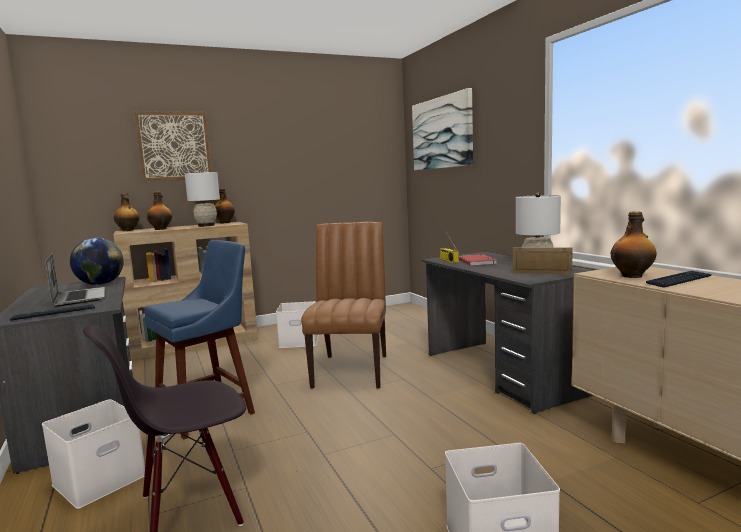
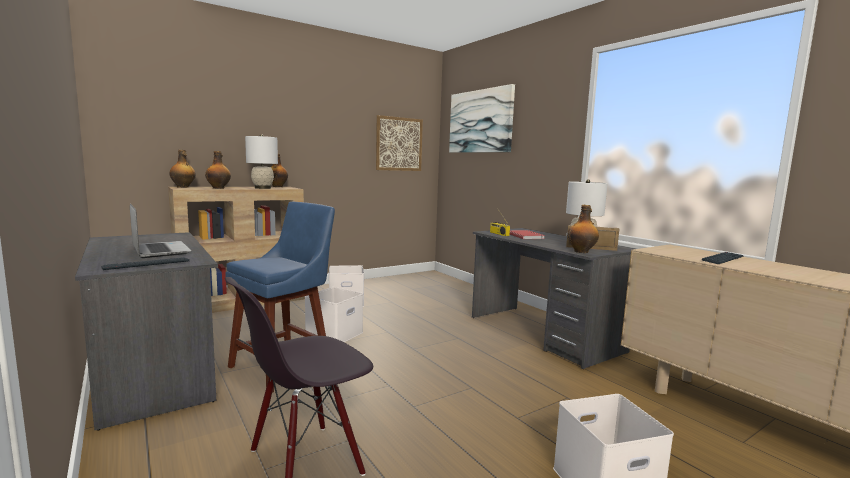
camera: 10 degrees left, 0 degrees up
white storage box [42,399,145,509] -> white storage box moved to [305,287,363,342]
globe [70,238,124,285] -> none
picture [134,110,212,182] -> picture moved to [376,115,423,171]
brown chair [301,222,386,388] -> none
bottle [611,211,657,278] -> bottle moved to [567,205,599,253]

